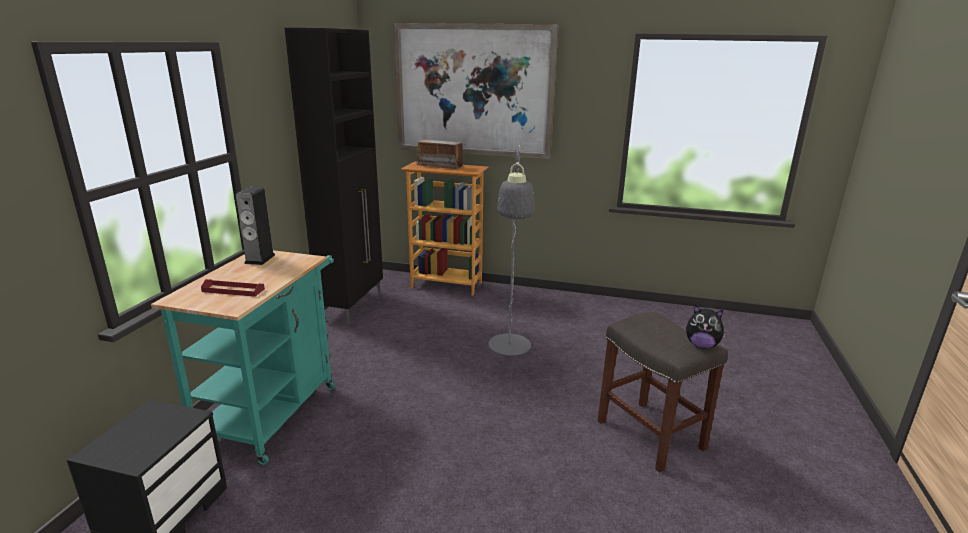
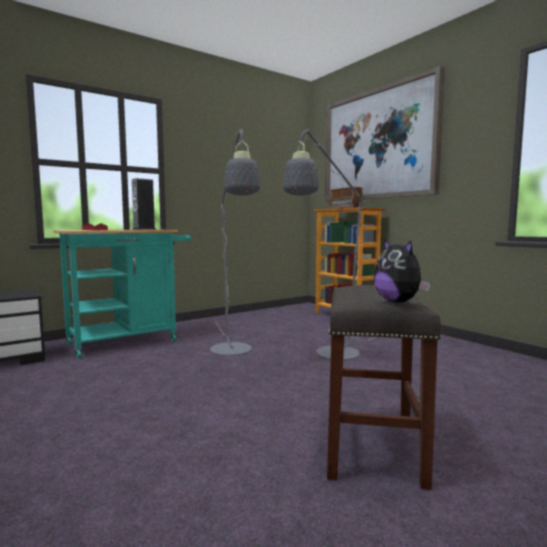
camera: 40 degrees right, 15 degrees down
black cabinet [285,28,383,325] -> none
none -> grey floor lamp [210,129,260,355]

